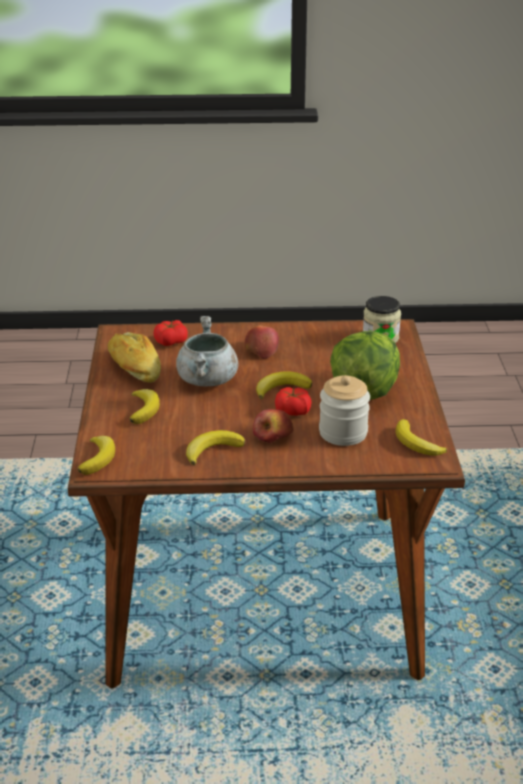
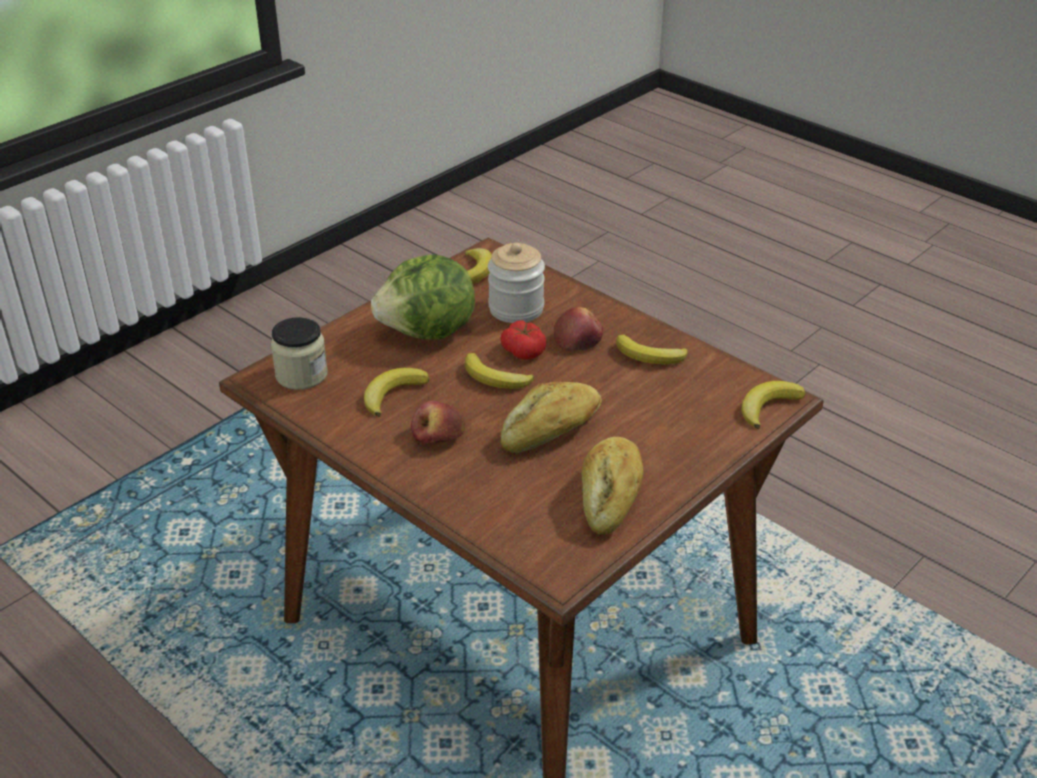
camera: 135 degrees left, 5 degrees up
banana [130,389,160,424] -> banana moved to [364,368,429,417]
tomato [154,320,188,346] -> none
grey cooking pot [176,316,239,386] -> bread [501,382,602,453]

